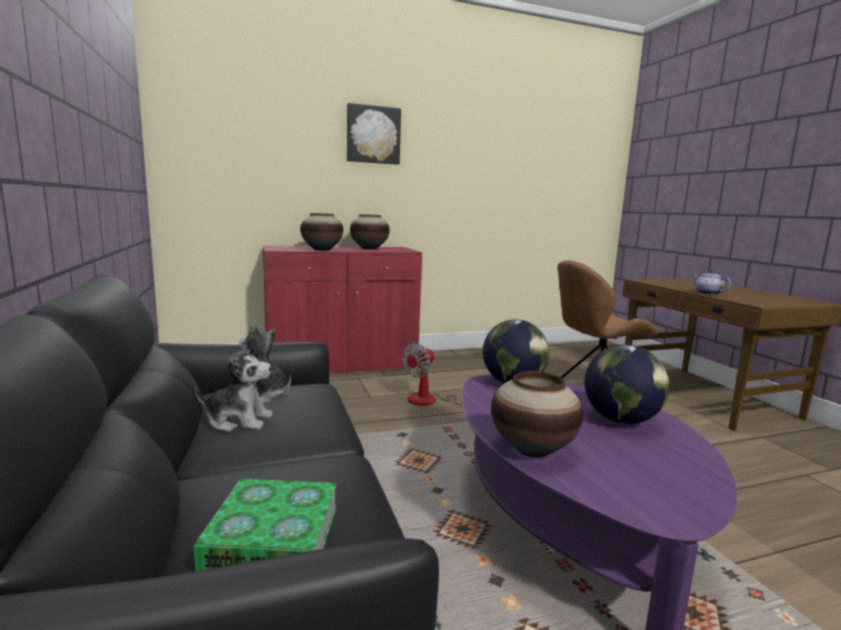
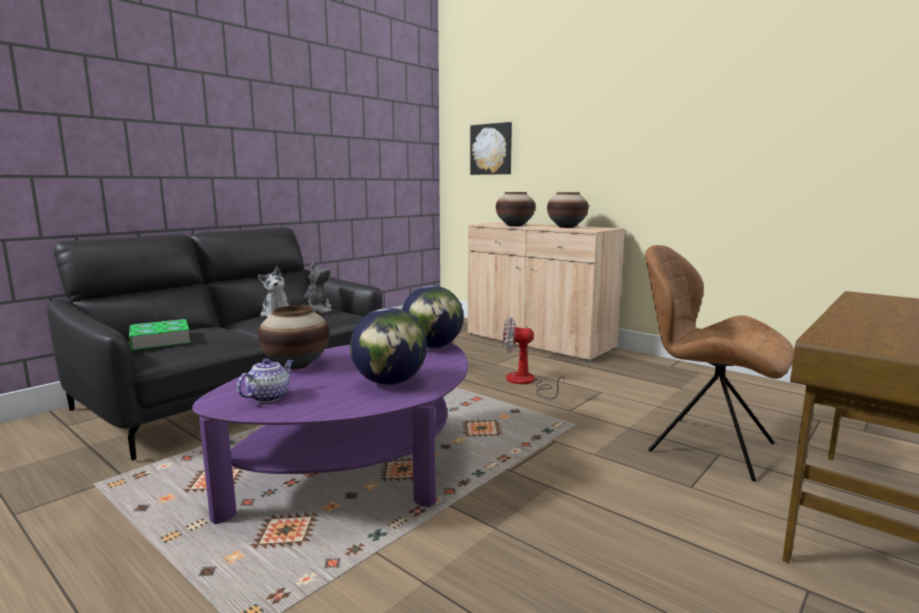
camera: 60 degrees right, 0 degrees up
red cabinet [263,246,422,373] -> beige cabinet [468,222,625,362]
picture [347,103,401,165] -> picture moved to [470,122,512,175]
teapot [692,270,731,295] -> teapot moved to [237,358,294,403]

